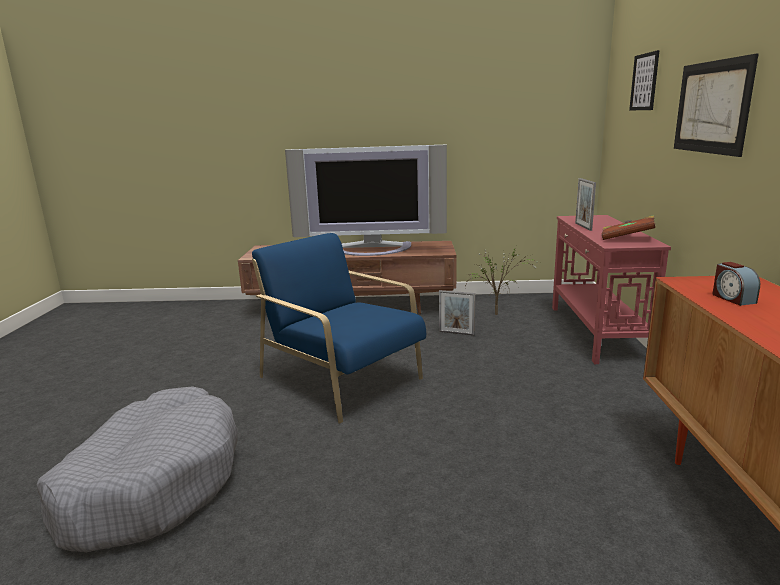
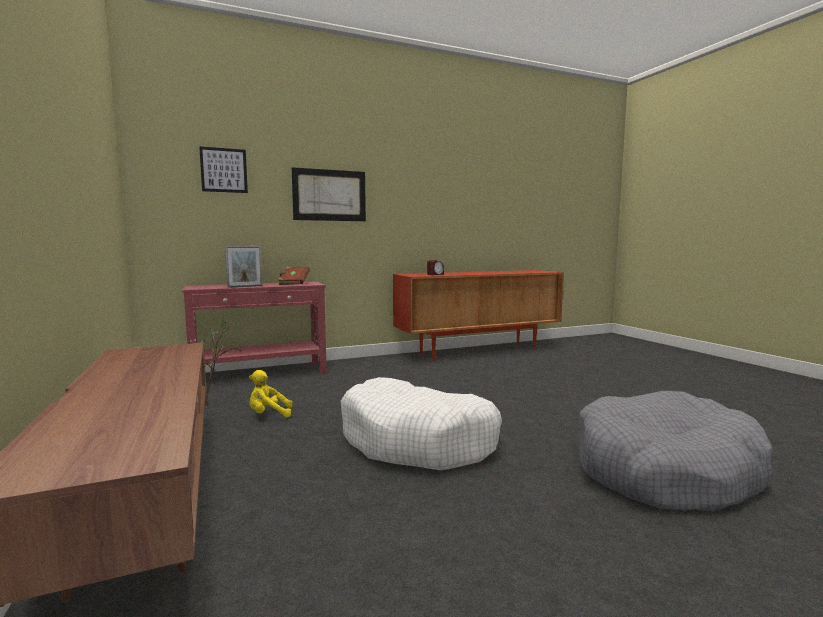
camera: 115 degrees left, 10 degrees down
blue armchair [252,233,426,424] -> white dog bed [341,377,502,470]
television [285,145,447,256] -> none
picture frame [439,290,475,336] -> yellow plush toy [249,370,293,418]

